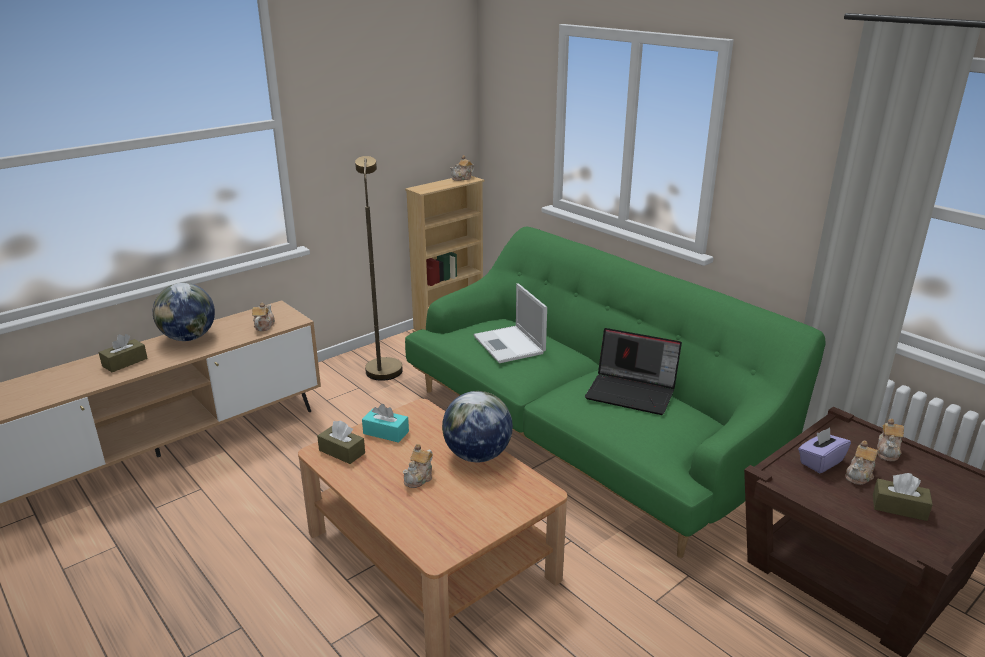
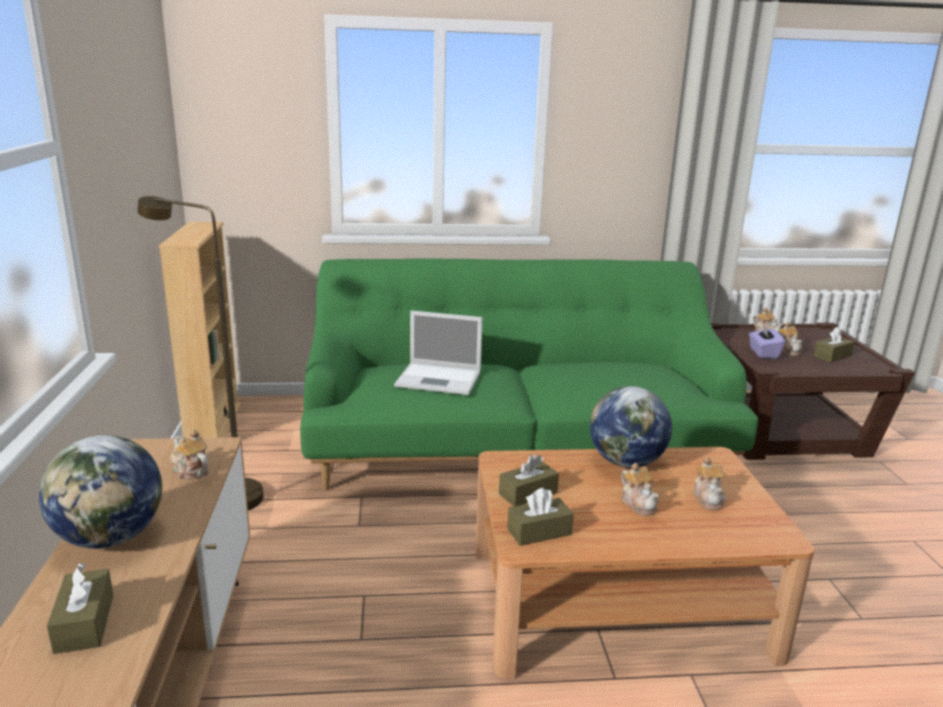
camera: 55 degrees left, 5 degrees down
turquoise tissue box [362,404,409,443] -> brown tissue box [499,454,559,507]
teapot [450,155,475,181] -> teapot moved to [694,457,726,510]
laptop [585,328,682,415] -> none

